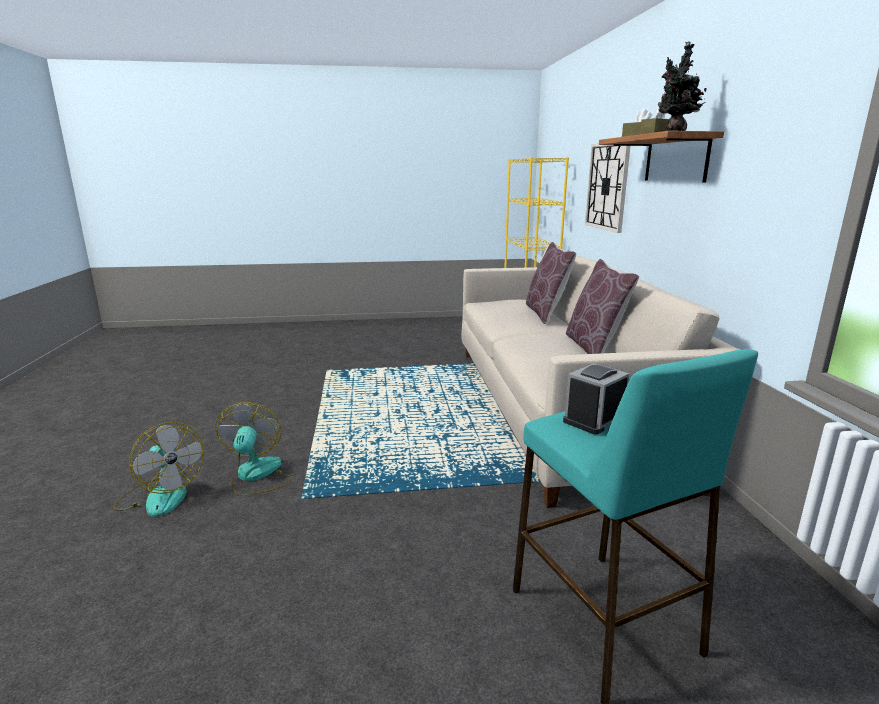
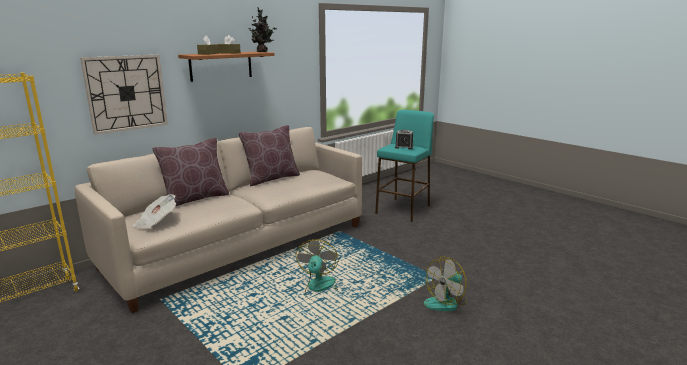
camera: 125 degrees left, 0 degrees up
fan [114,422,204,517] -> fan moved to [296,239,339,301]
none -> newspaper [133,194,176,229]

